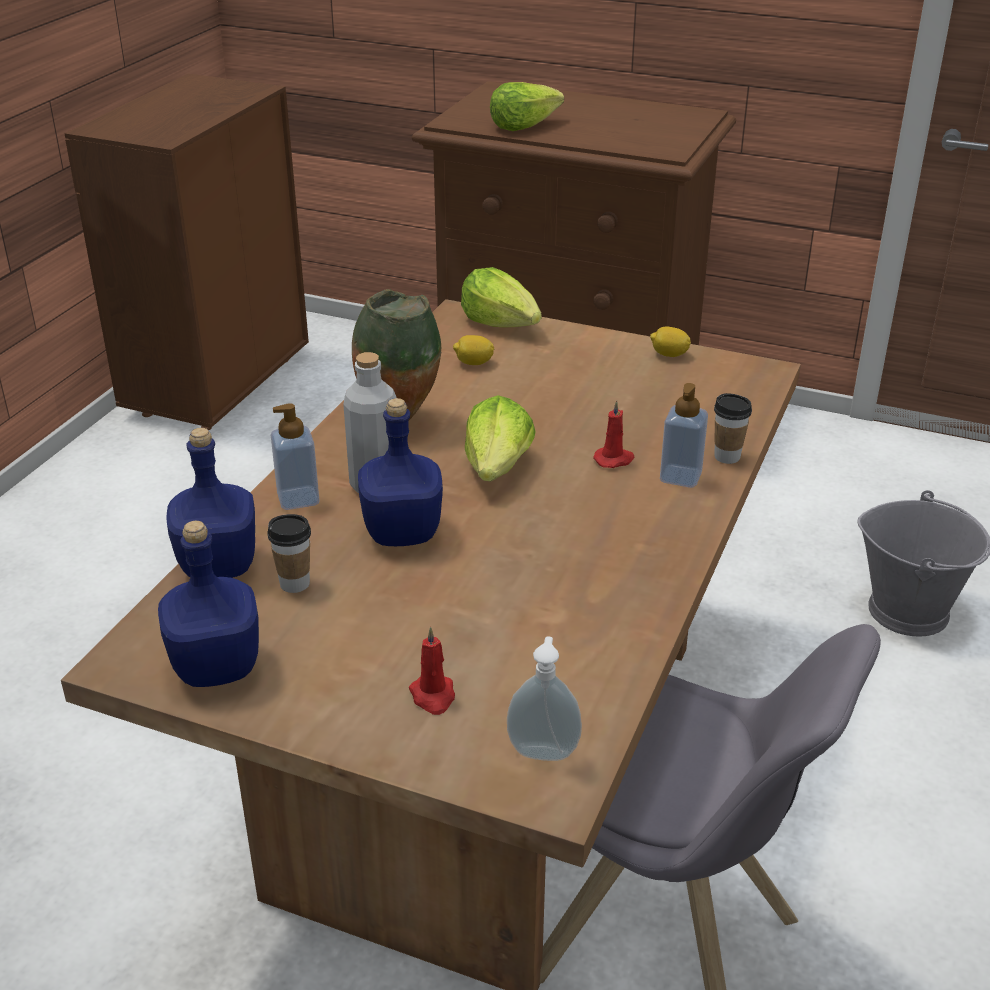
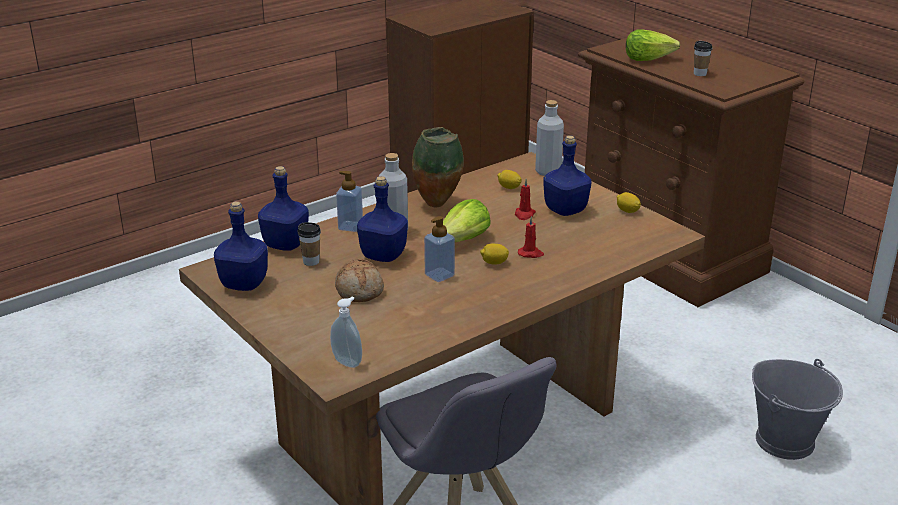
camera: 30 degrees right, 5 degrees down
red candle [409,627,455,715] -> red candle moved to [515,179,536,220]
lettuce [461,267,542,327] -> grey bottle [535,100,564,176]
soap dispenser [660,383,708,488] -> soap dispenser moved to [424,216,455,282]
cup [714,393,752,464] -> cup moved to [694,41,712,76]
none -> bread [335,259,384,302]
none -> lemon [480,244,509,264]
none -> blue bottle [543,135,591,216]

